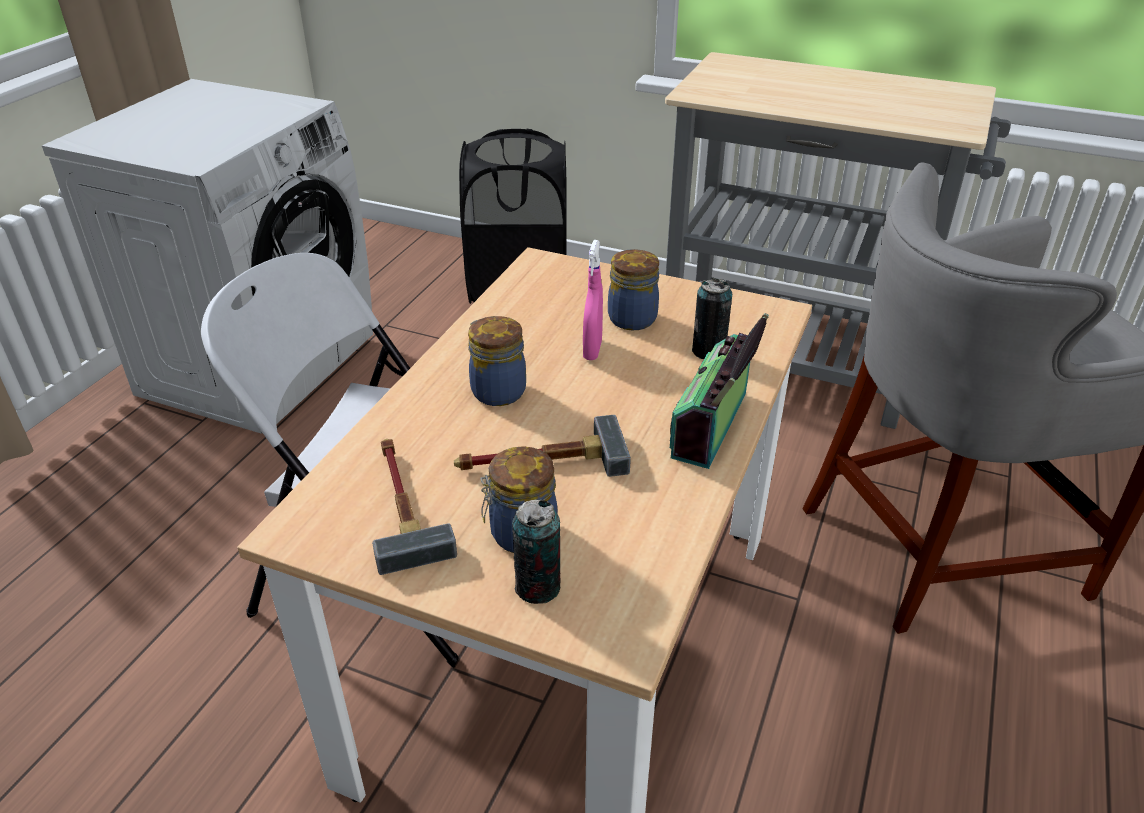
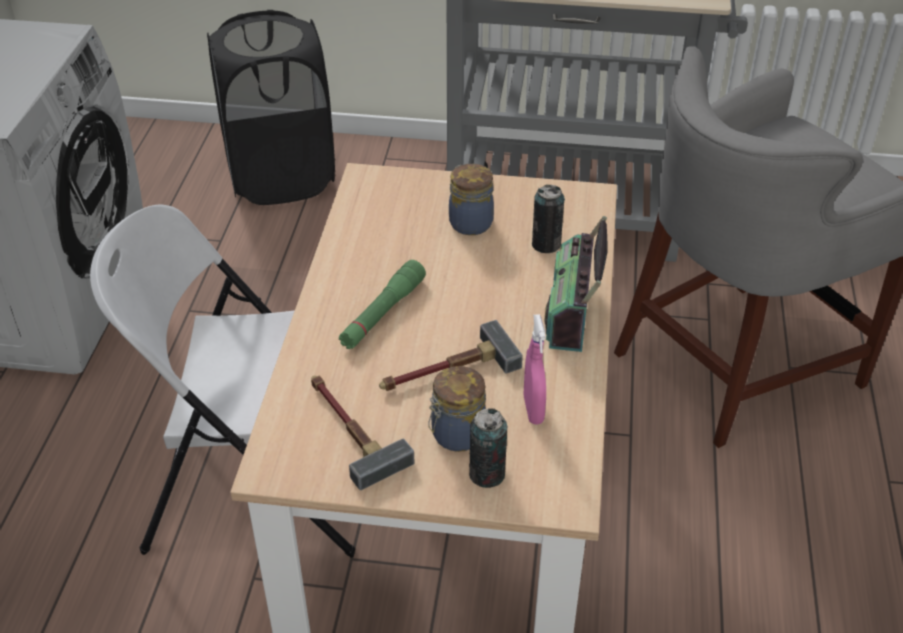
camera: 15 degrees left, 5 degrees up
jar [468,316,526,406] -> green flashlight [339,260,426,349]
pink spray bottle [583,240,603,360] -> pink spray bottle moved to [524,314,546,424]

